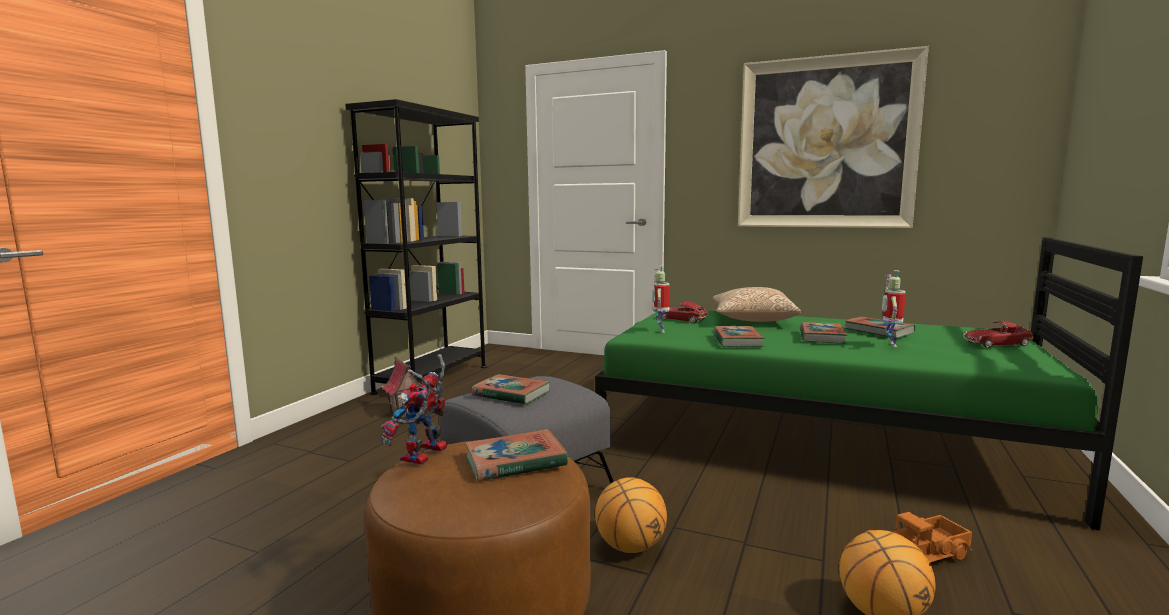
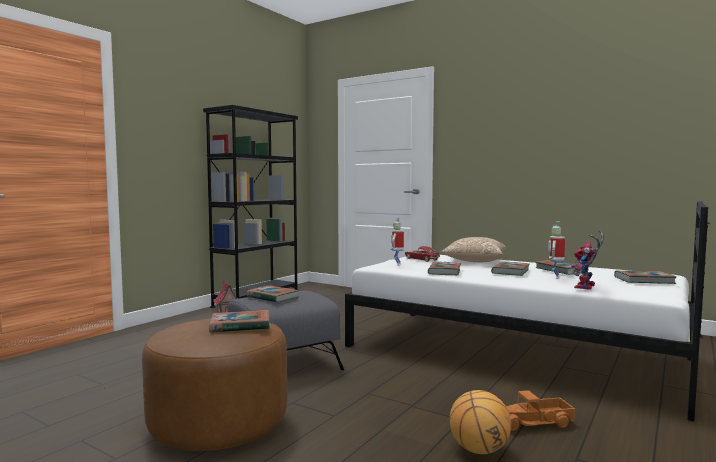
camera: 10 degrees right, 5 degrees down
toy robot [381,354,447,465] -> toy robot moved to [571,229,604,290]
green bed [595,237,1143,531] -> white bed [345,201,710,421]
basketball [595,477,667,553] -> none
picture [738,46,929,228] -> none
toy car [964,321,1034,348] -> book [614,271,677,284]

